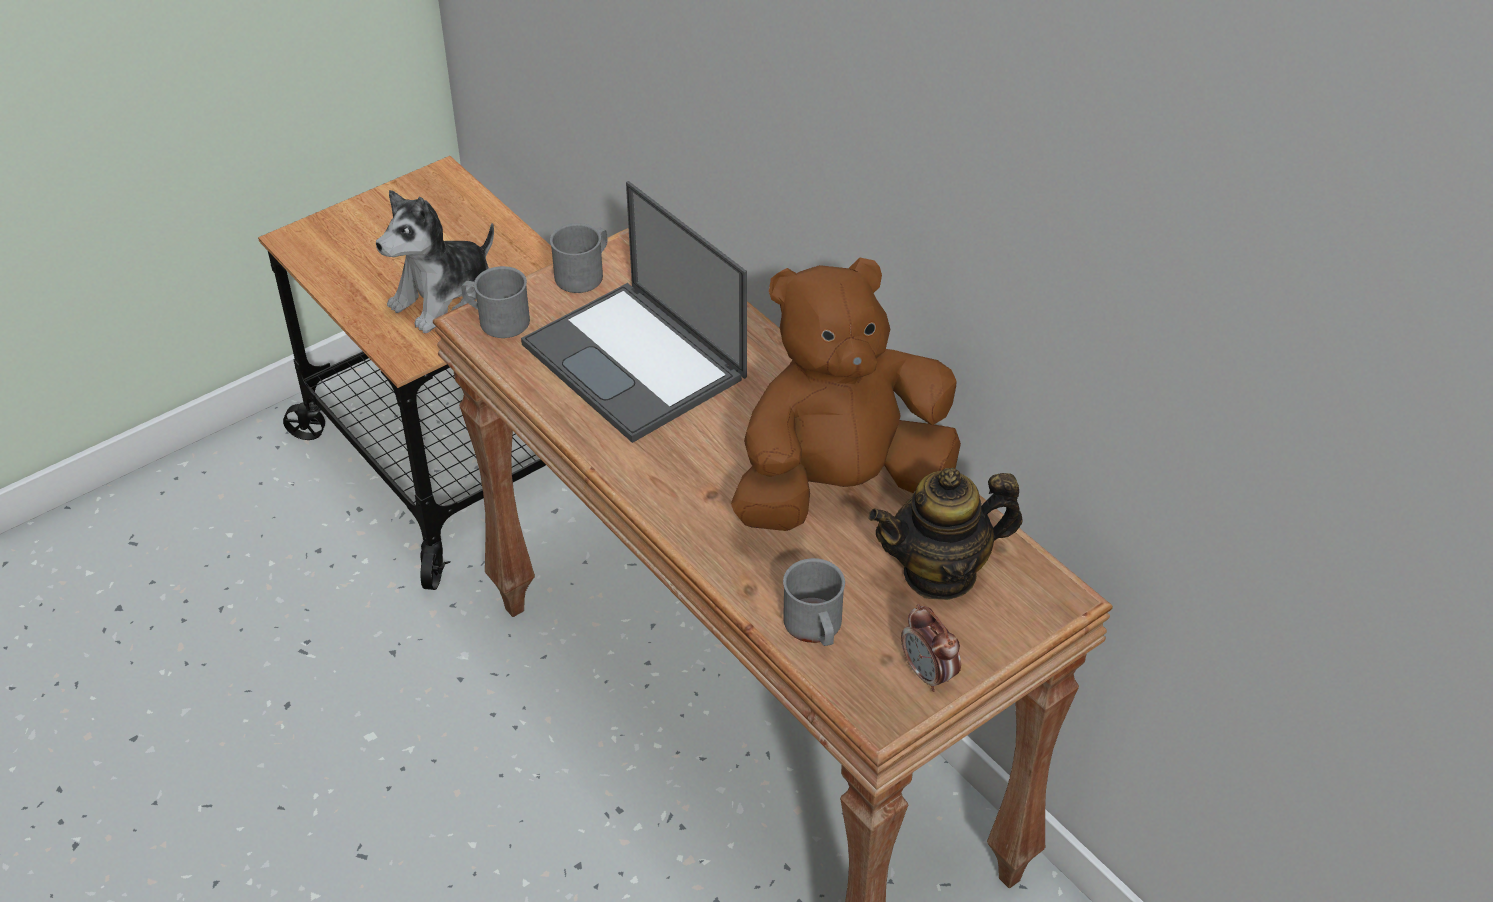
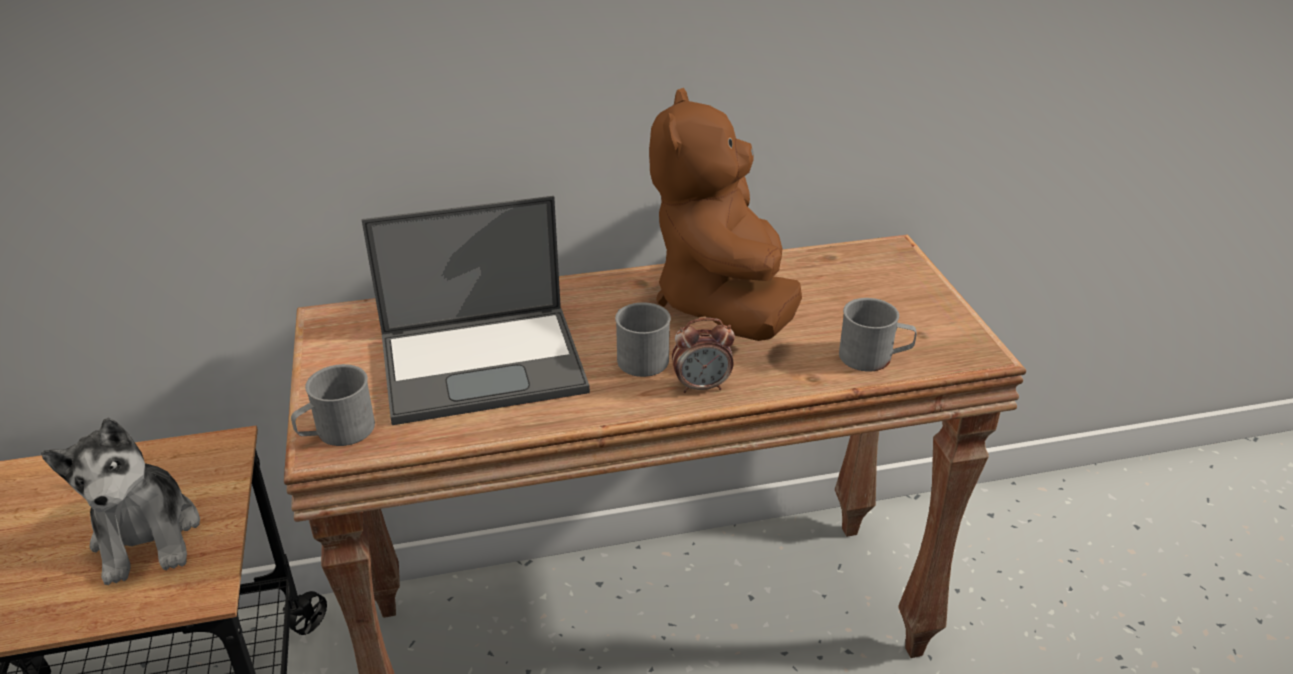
camera: 65 degrees left, 10 degrees down
grey mug [550,223,608,293] -> grey mug moved to [615,302,671,377]
teapot [869,468,1023,600] -> none
alarm clock [901,604,961,692] -> alarm clock moved to [672,318,735,393]

